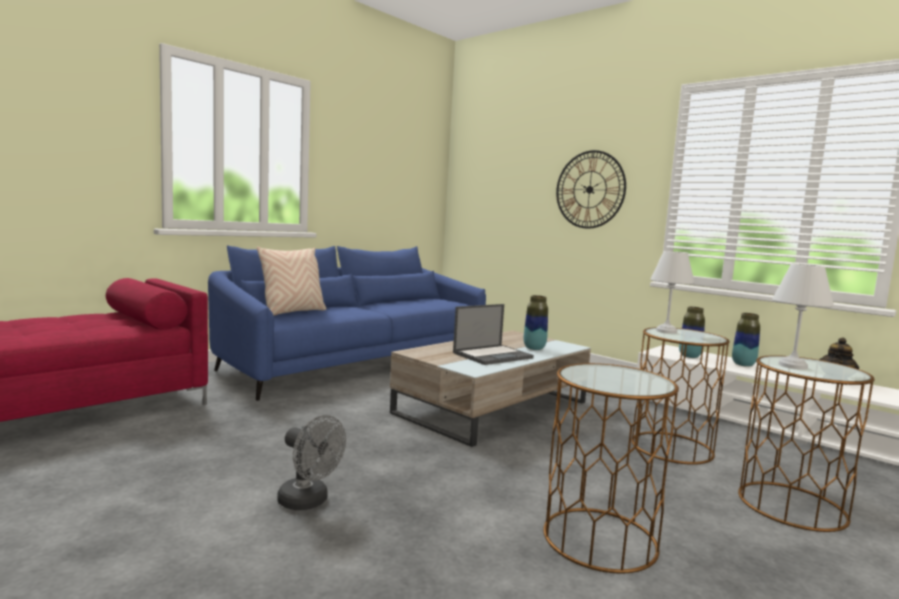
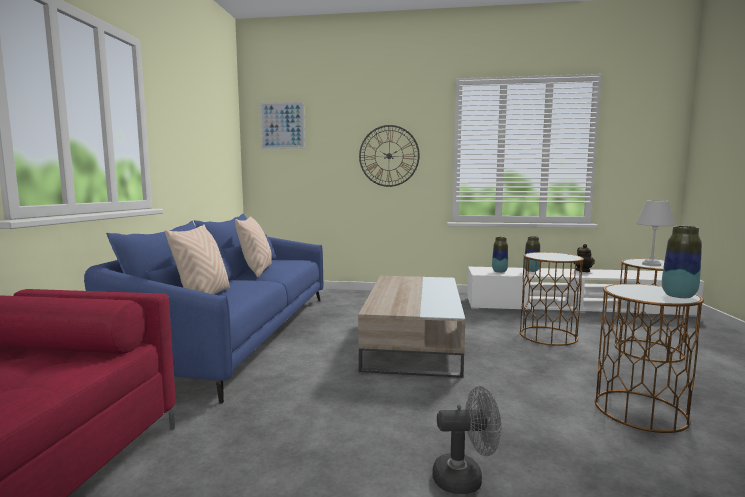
camera: 35 degrees left, 0 degrees up
laptop [453,304,534,365] -> none
vase [524,295,548,350] -> vase moved to [662,226,702,298]
white table lamp [650,251,695,334] -> none
none -> beige pillow [235,216,272,277]
none -> picture [260,102,305,149]

